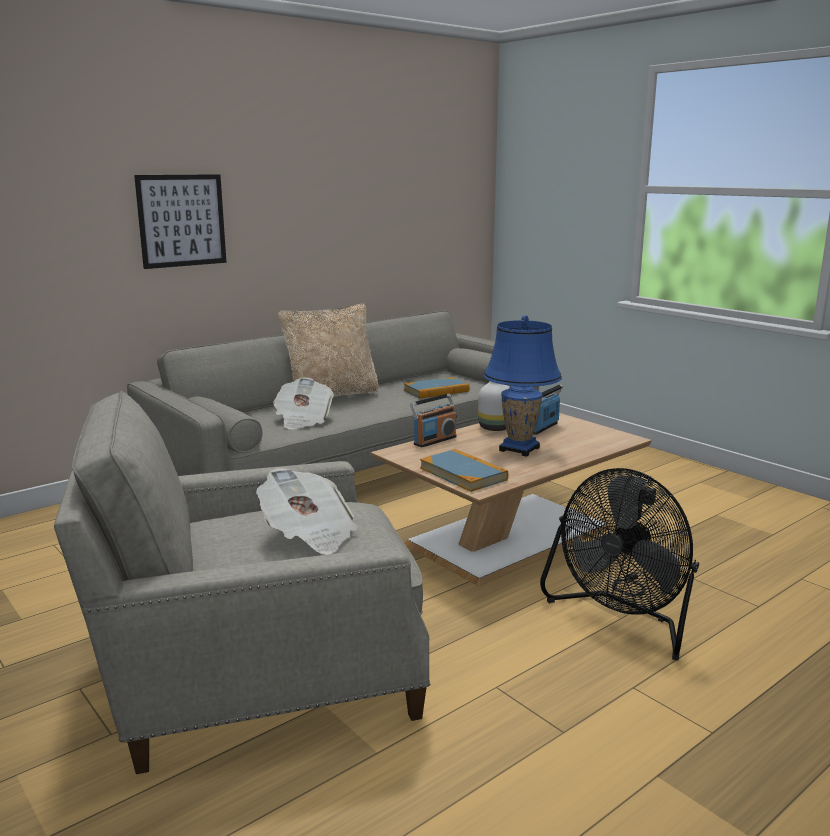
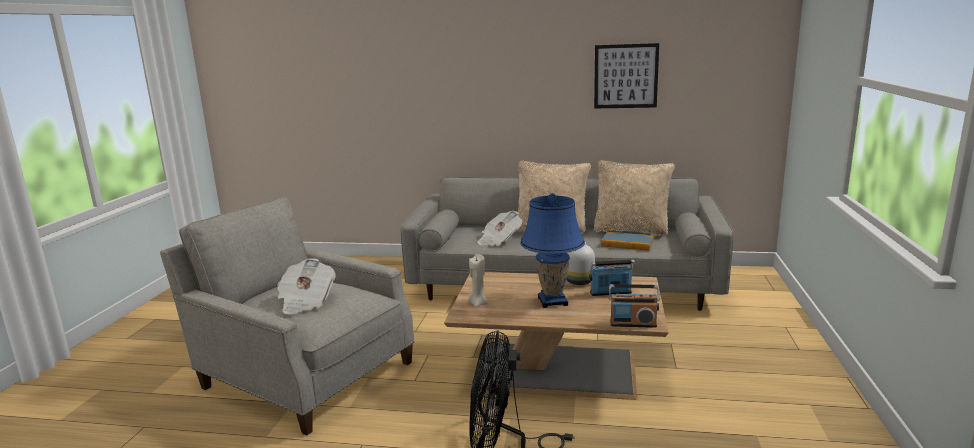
camera: 50 degrees right, 0 degrees up
picture [134,174,226,269] -> picture moved to [594,43,659,108]
radio [410,394,457,447] -> radio moved to [609,284,660,328]
book [420,449,508,492] -> beige candle [468,254,487,307]
none -> beige pillow [594,160,675,236]

